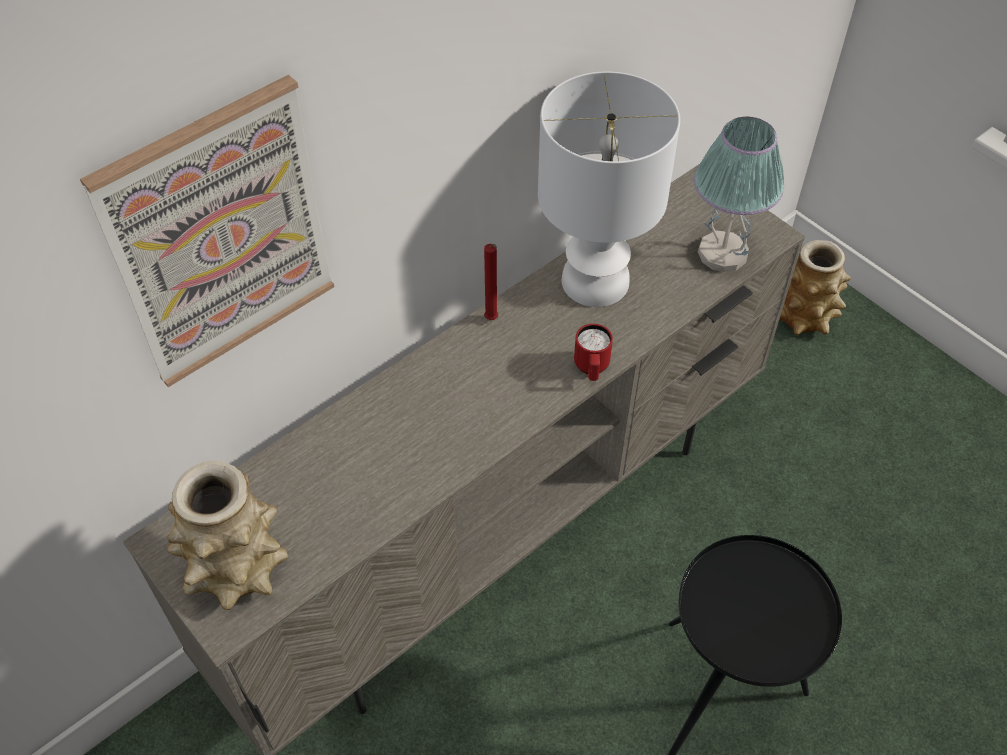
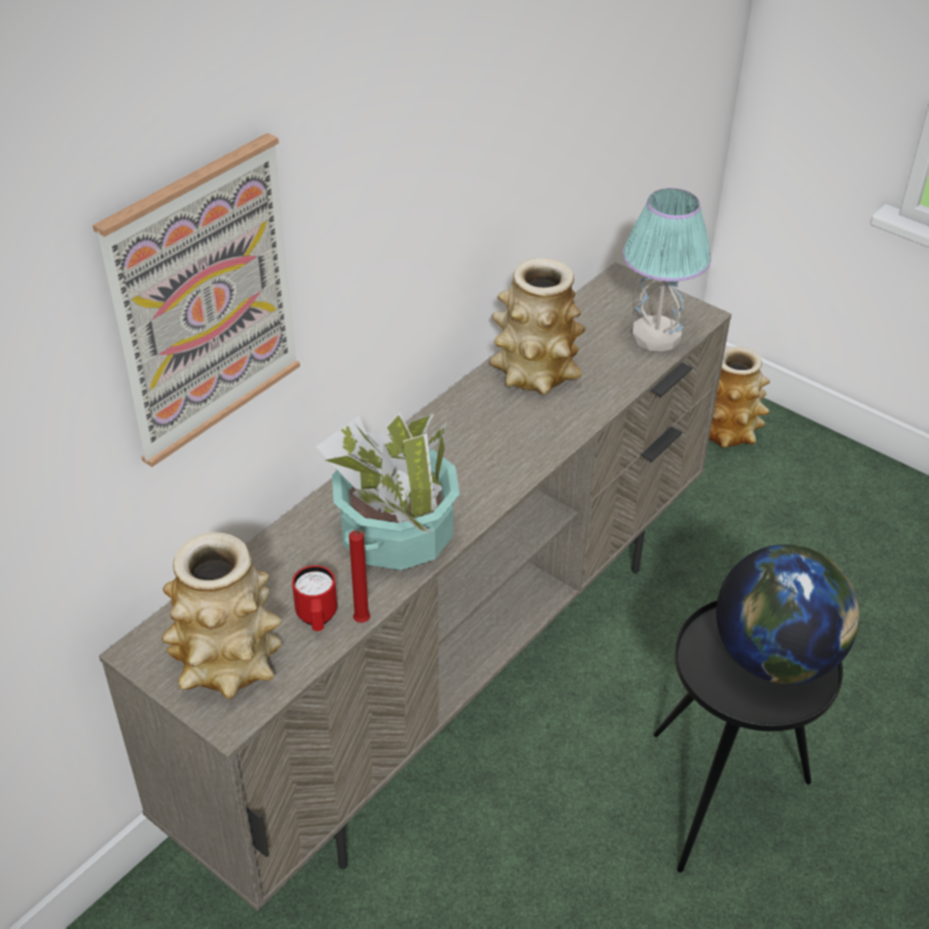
camera: 10 degrees left, 10 degrees down
red candle [484,244,498,320] -> red candle moved to [349,530,370,623]
white table lamp [538,72,680,307] -> vase [490,258,585,395]
red mug [574,324,613,381] -> red mug moved to [292,565,337,631]
none -> potted plant [316,413,460,570]
none -> globe [716,544,859,684]

